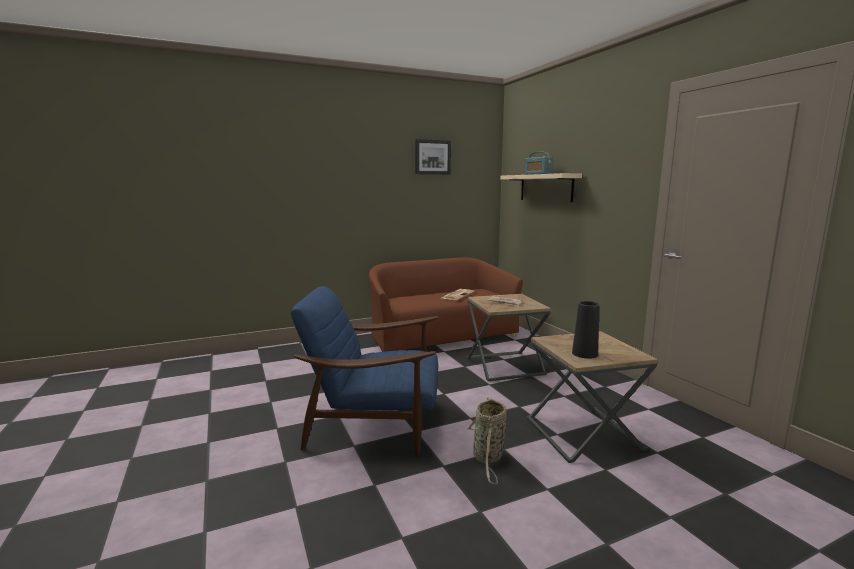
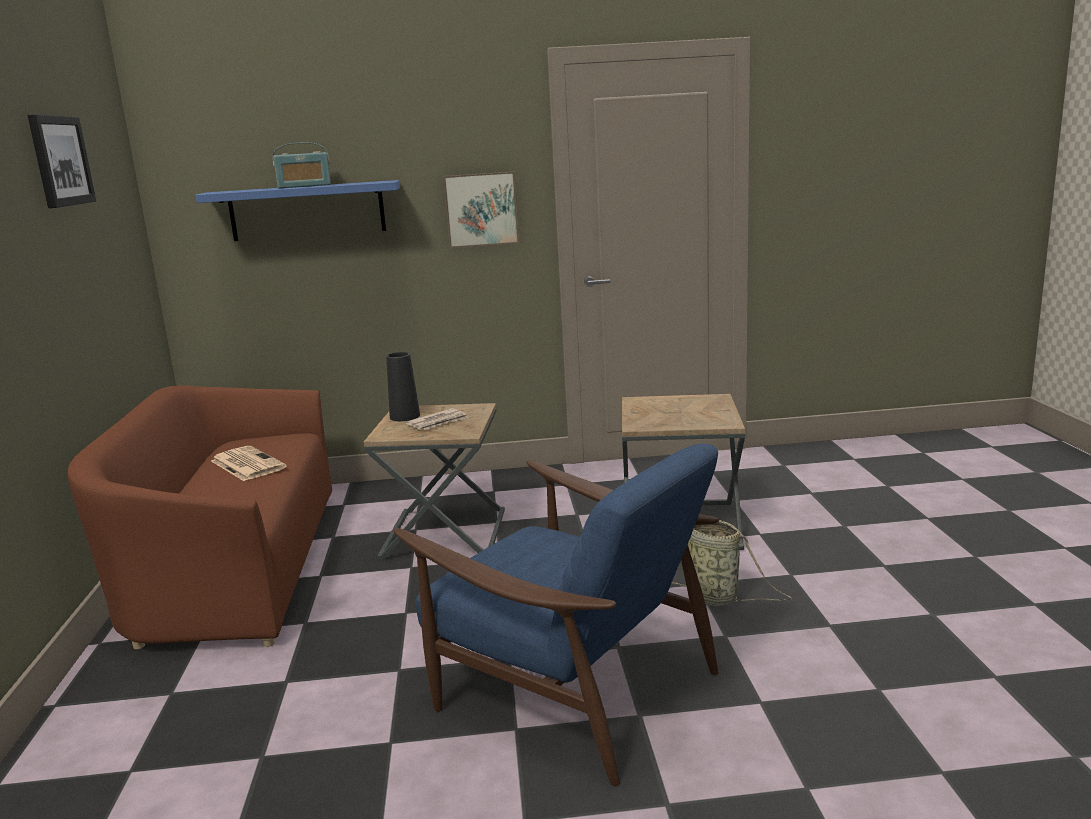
camera: 70 degrees left, 5 degrees up
blue armchair [291,286,439,456] -> blue armchair turned 75 degrees counterclockwise [394,444,719,786]
beige shelf [500,173,582,202] -> blue shelf [195,180,400,241]
black vase [572,301,599,359] -> black vase moved to [386,352,420,421]
none -> picture [443,171,519,248]

